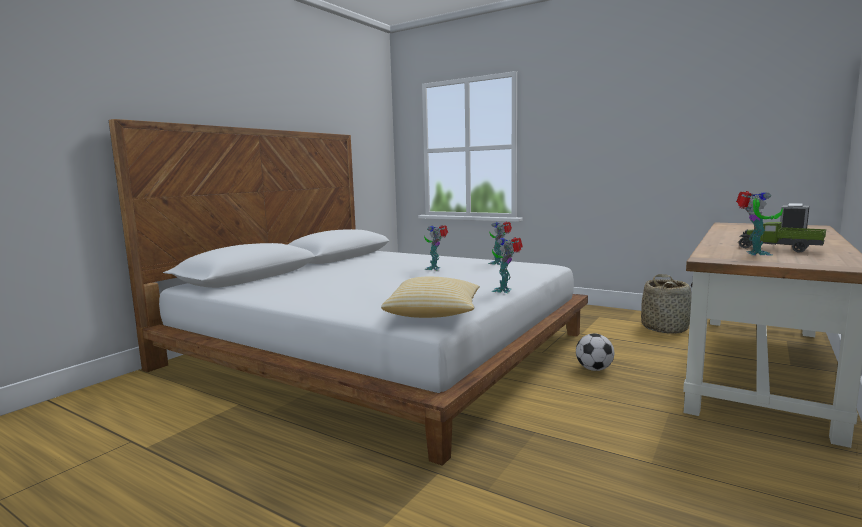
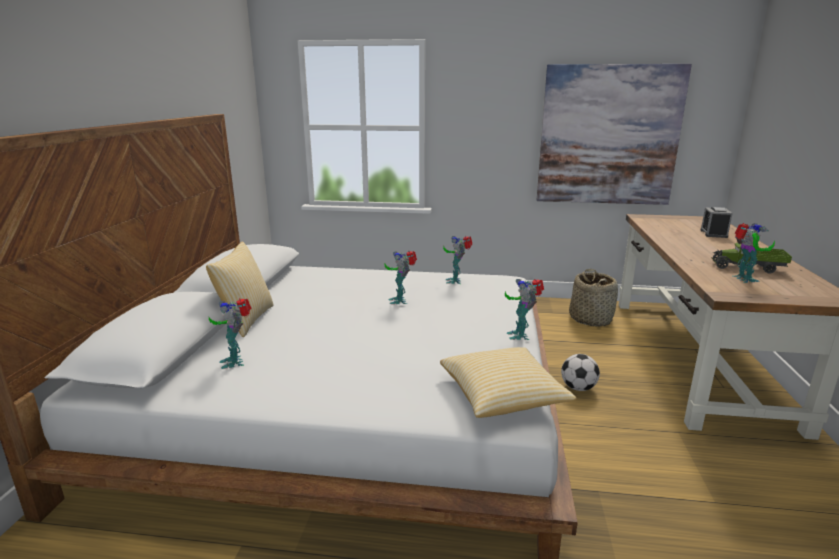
camera: 25 degrees left, 10 degrees up
none -> pillow [206,241,274,337]
none -> toy robot [209,298,252,369]
none -> picture [537,64,692,205]

